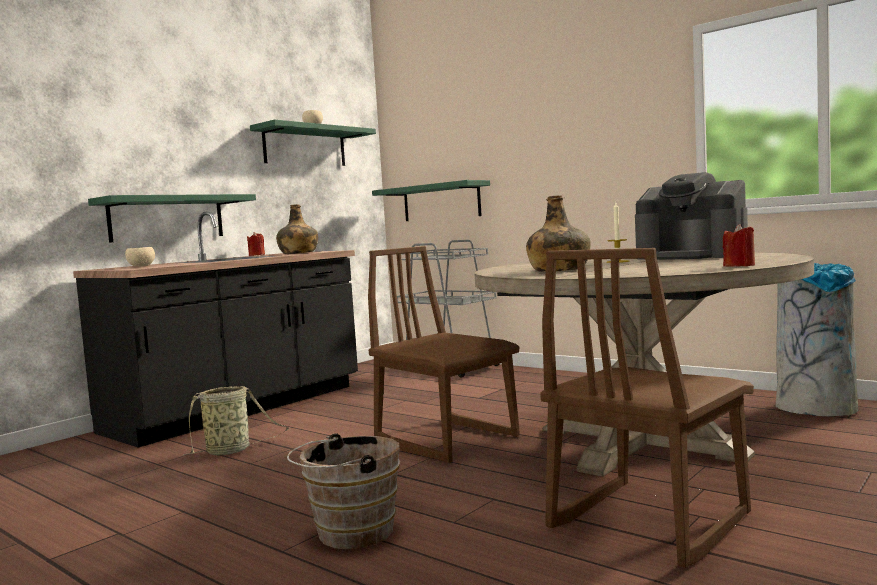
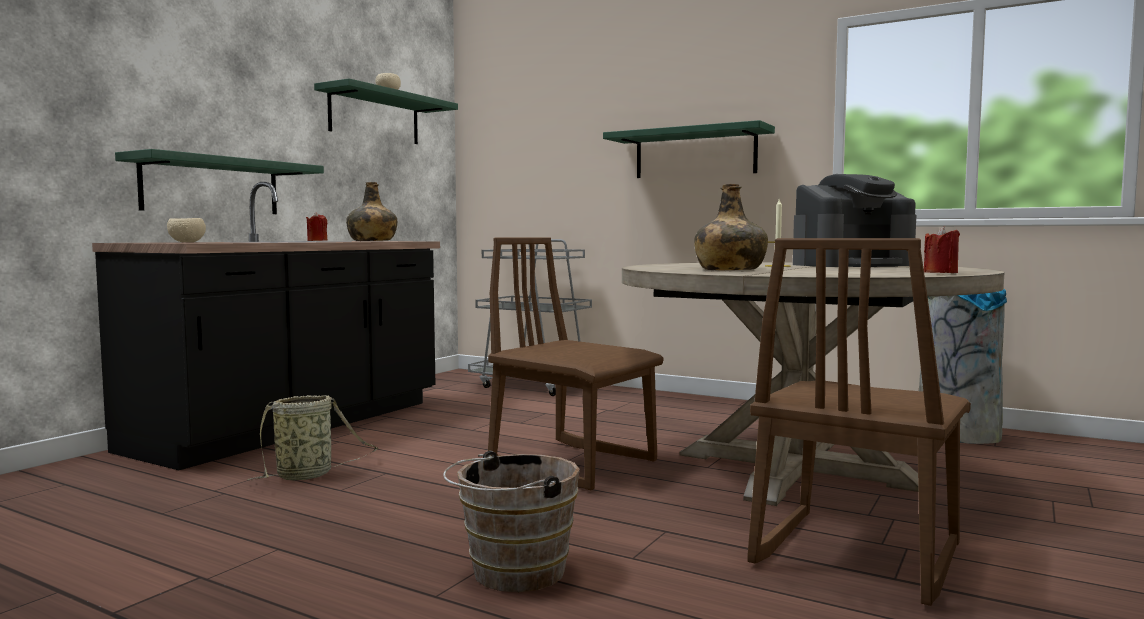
camera: 10 degrees left, 0 degrees up
green shelf [372,180,490,221] -> green shelf moved to [603,120,775,178]
coffee machine [635,172,748,260] -> coffee machine turned 45 degrees counterclockwise [793,174,916,267]

